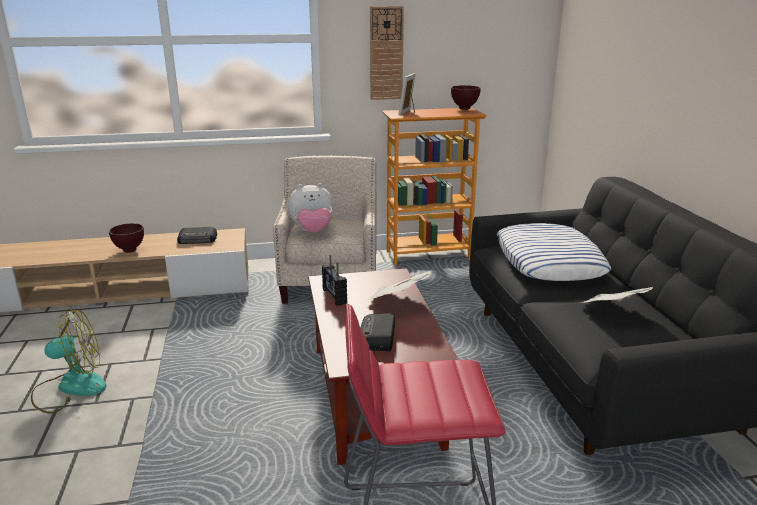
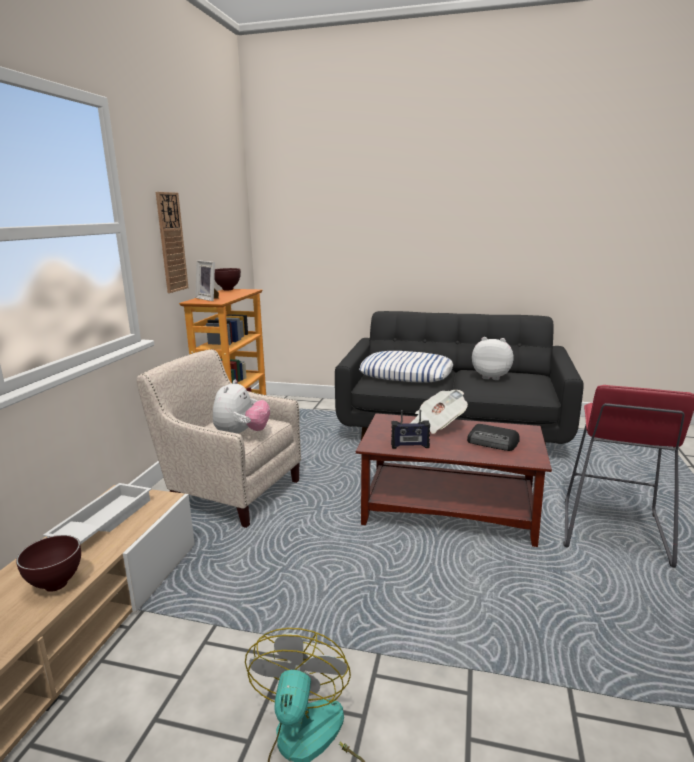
camera: 65 degrees left, 5 degrees down
radio [177,227,217,244] -> white tray [43,483,152,545]
newspaper [582,287,653,303] -> plush toy [472,337,514,380]

